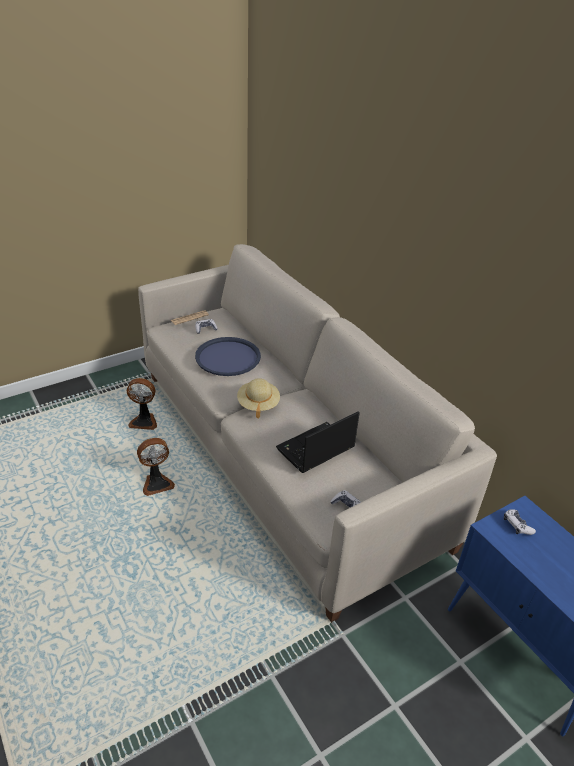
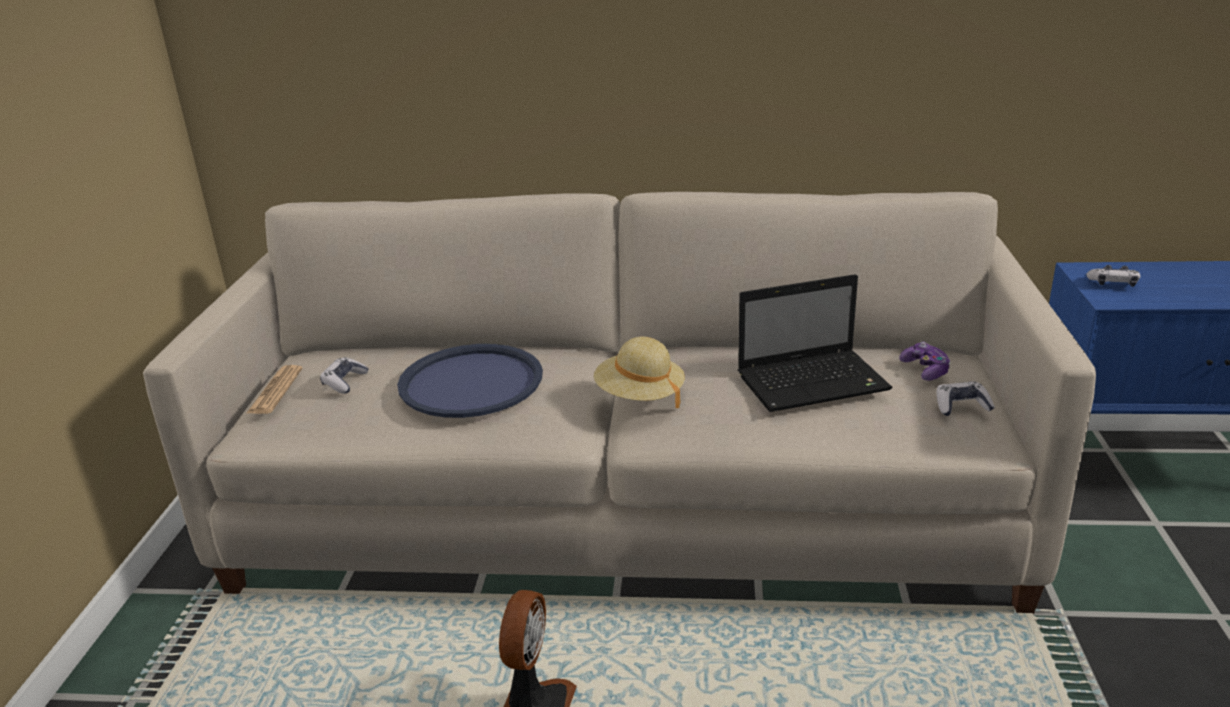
camera: 50 degrees left, 10 degrees down
fan [127,378,157,430] -> none
laptop [276,411,360,473] -> laptop turned 105 degrees counterclockwise [738,274,892,412]
none -> game controller [899,342,951,381]

